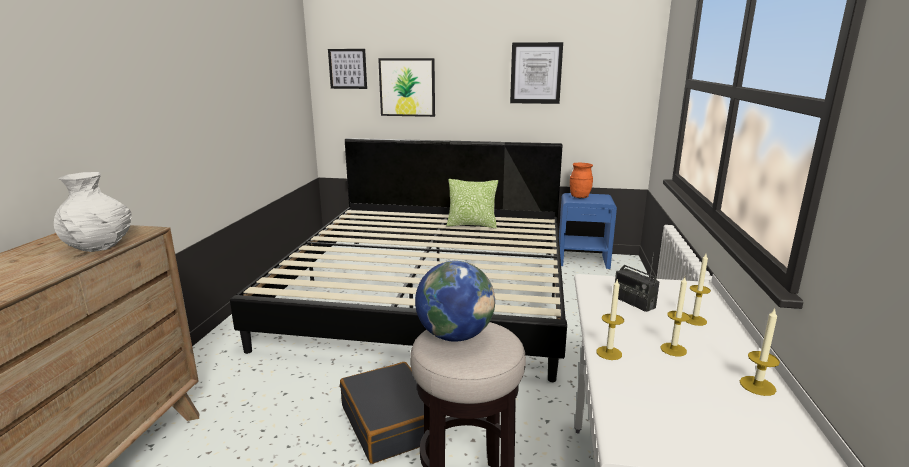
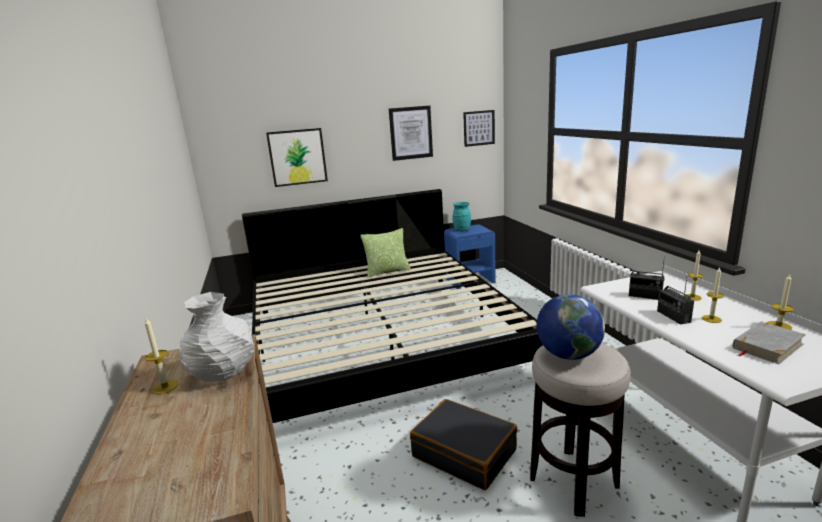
camera: 25 degrees left, 0 degrees up
picture [328,49,367,89] -> picture moved to [463,110,495,147]
orange vase [570,163,593,198] -> turquoise vase [452,202,471,231]
candle [596,280,624,360] -> candle moved to [145,318,178,394]
none -> radio [657,278,694,325]
none -> grey book [733,321,806,364]

